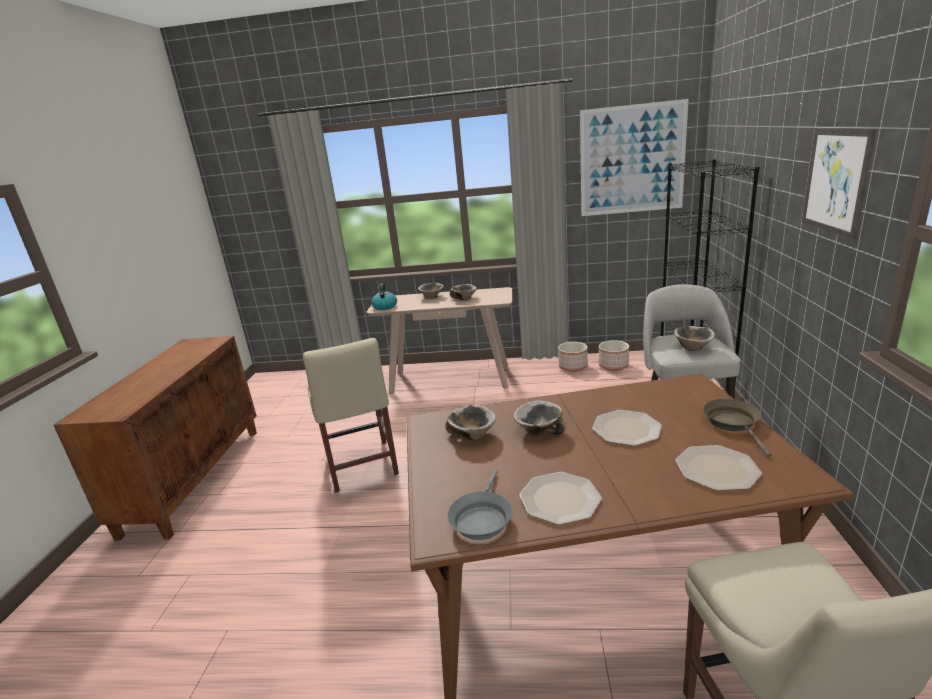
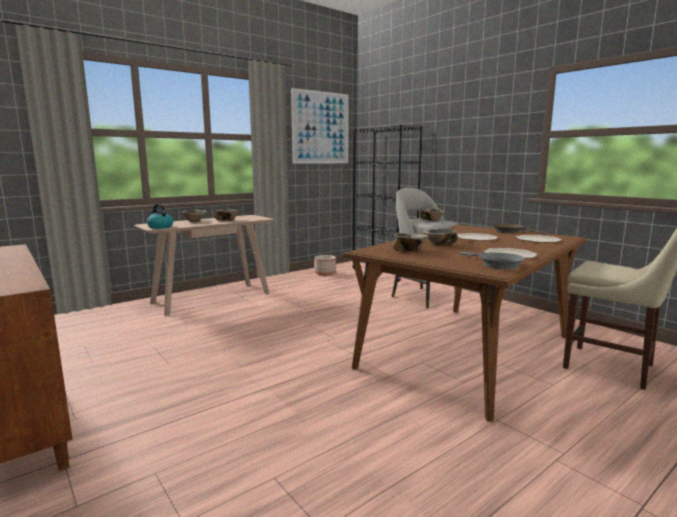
camera: 45 degrees left, 10 degrees down
beige chair [303,338,399,492] -> none
planter [558,342,588,372] -> none
picture [802,128,877,240] -> none

